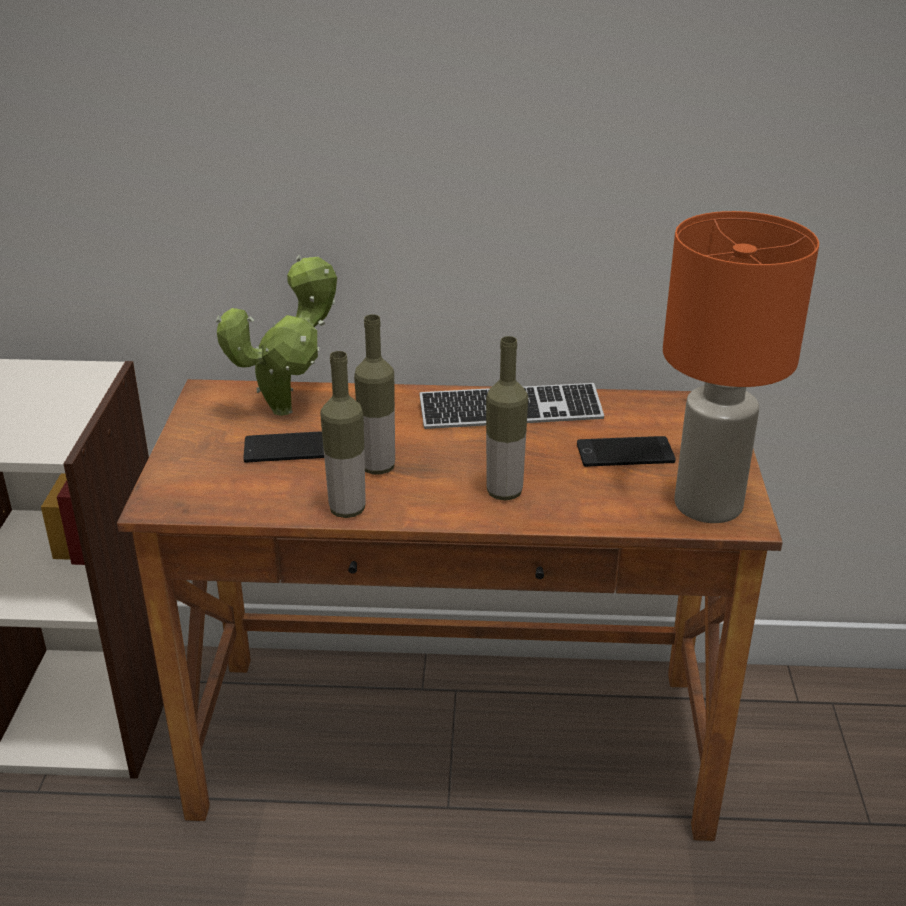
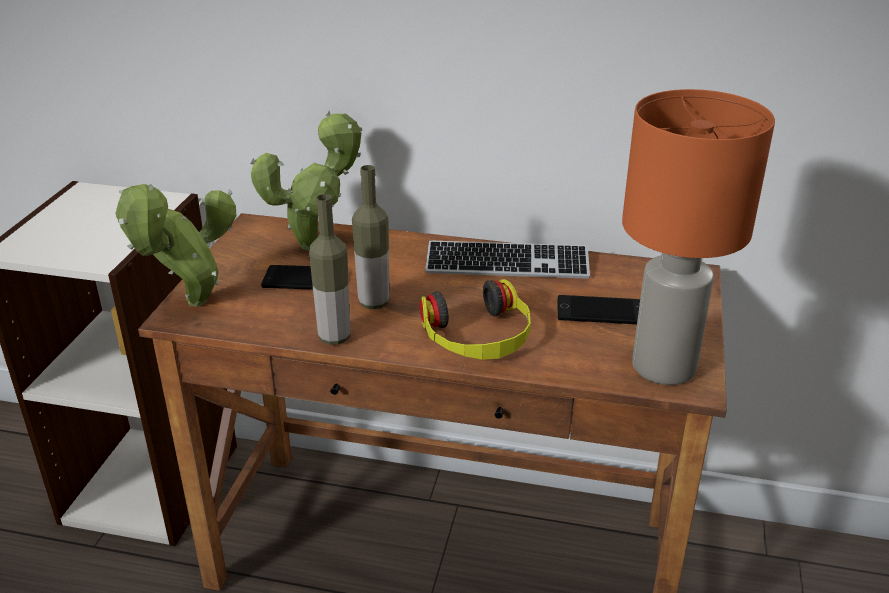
camera: 10 degrees right, 0 degrees up
bottle [486,336,528,501] -> headphones [419,279,531,360]
none -> potted plant [115,184,236,307]

